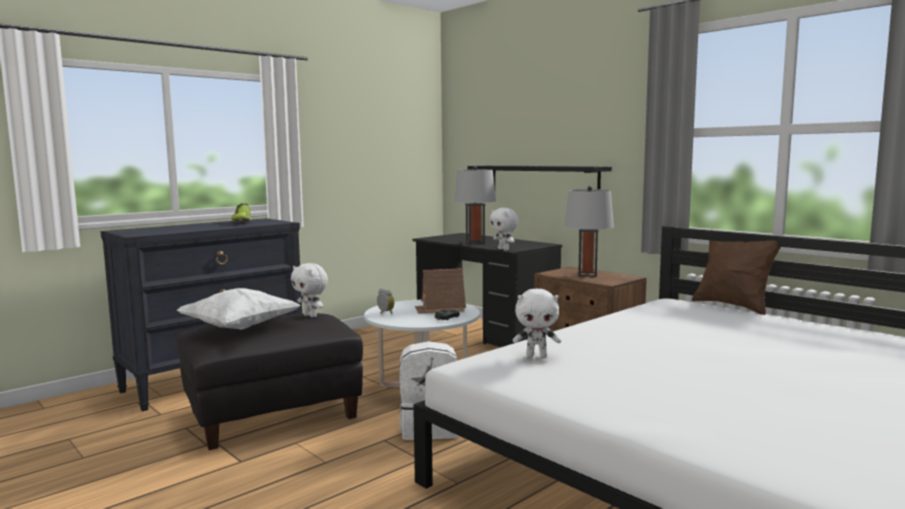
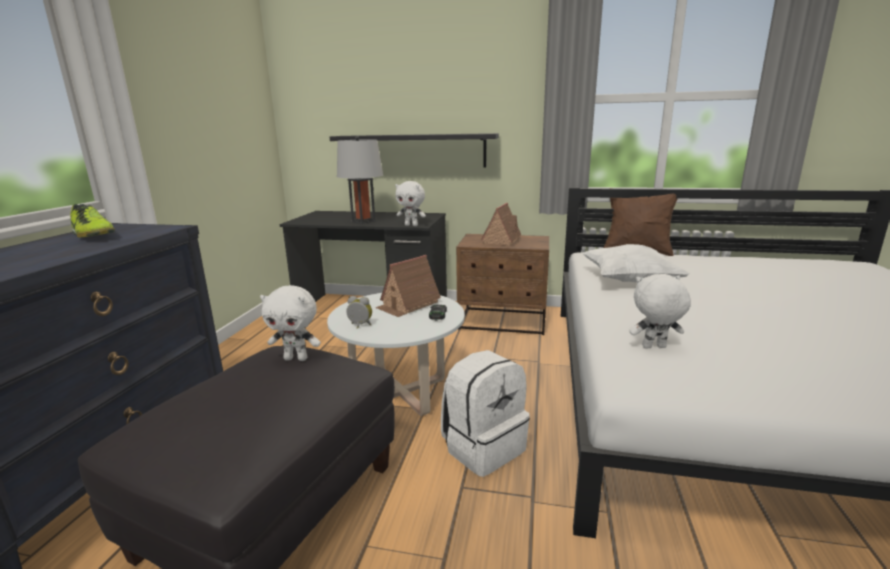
camera: 35 degrees left, 10 degrees up
white pillow [176,288,301,330] -> white pillow moved to [583,244,690,282]
white plush toy [513,288,561,357] -> white plush toy turned 150 degrees counterclockwise [629,274,691,349]
grey table lamp [564,186,614,277] -> toy house [481,203,521,246]

